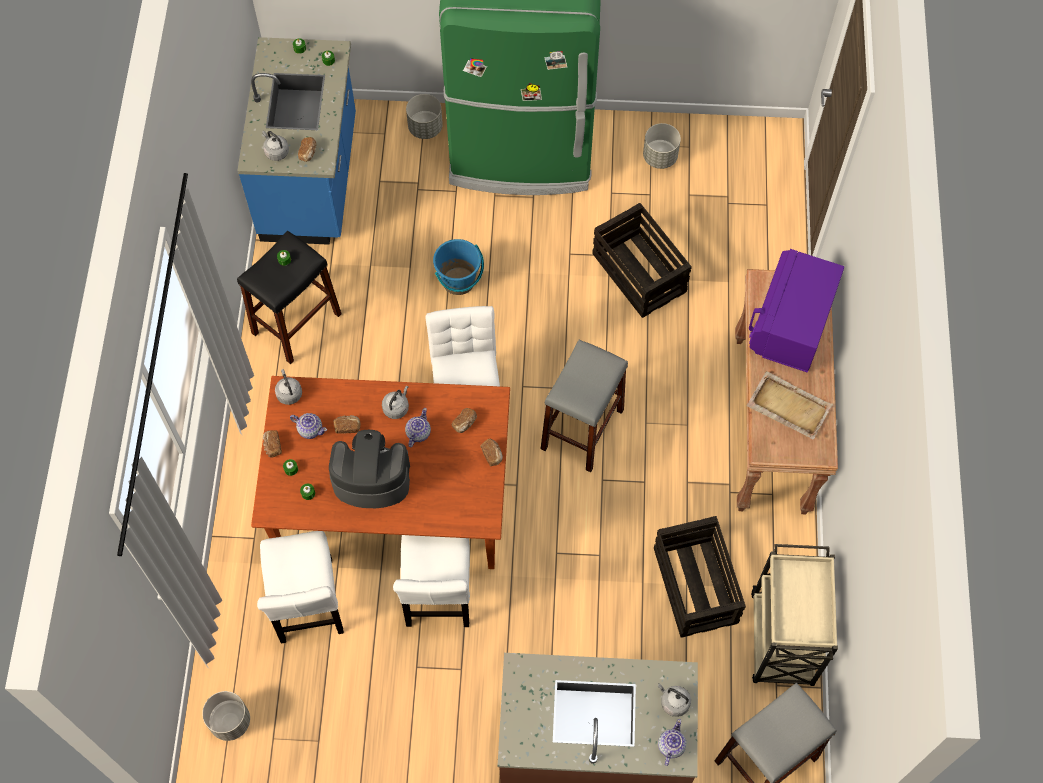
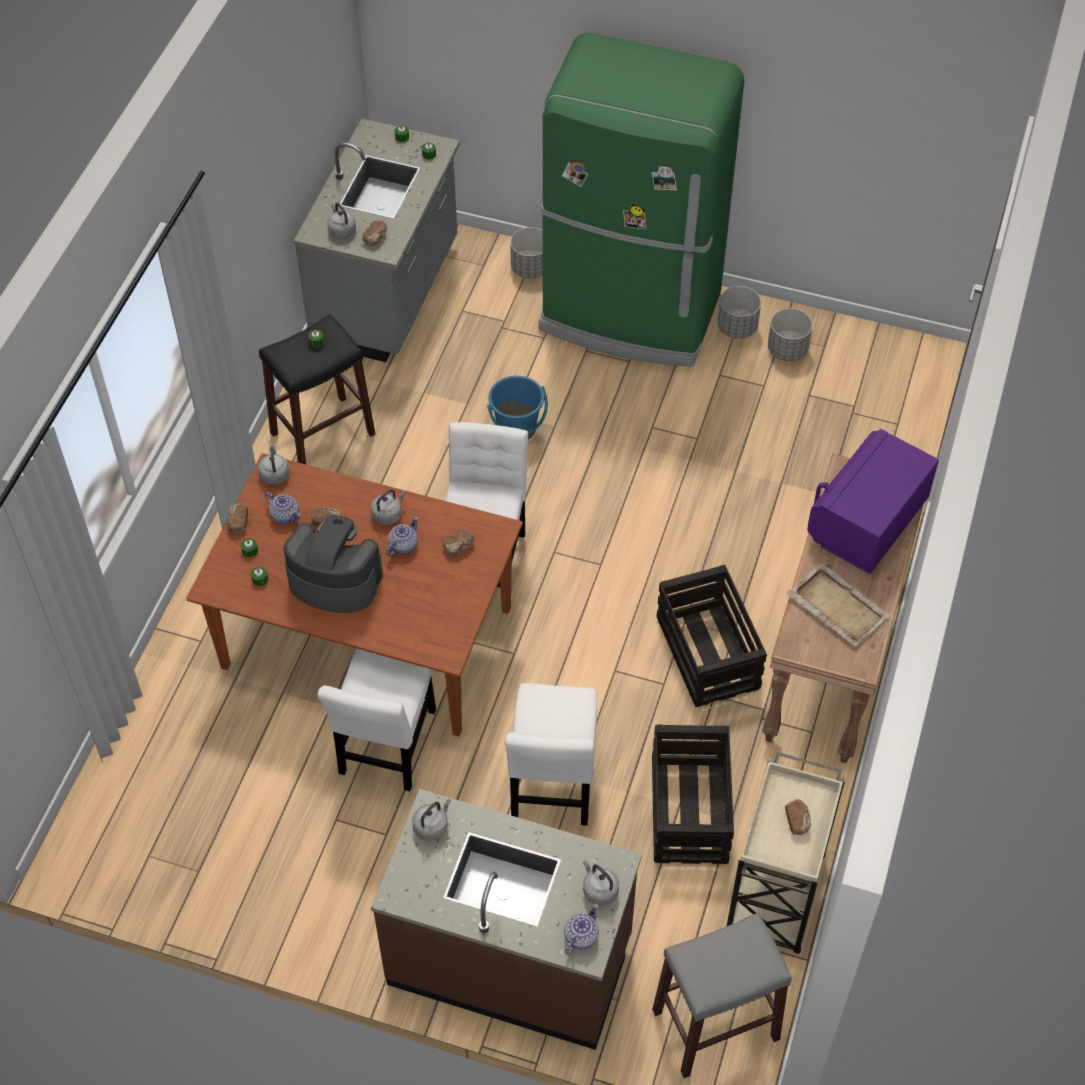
camera: 15 degrees right, 10 degrees down
grey planter [202,691,250,741] -> grey planter moved to [717,286,761,339]
blue counter [237,37,356,245] -> grey counter [294,119,460,362]
white chair [257,531,344,644] -> white chair moved to [505,683,597,825]
bread [481,439,503,466] -> bread moved to [785,799,811,835]
grey stool [541,340,628,472] -> none
crate [592,203,692,318] -> crate moved to [657,565,767,707]
none -> grey kettle [412,799,451,841]

